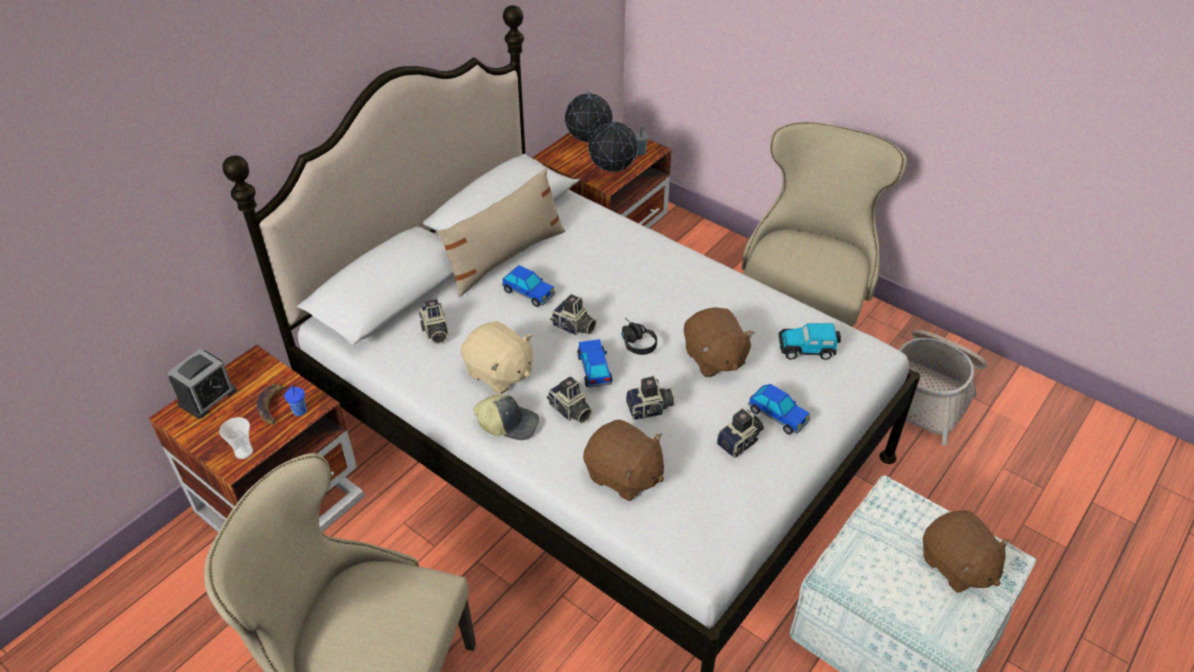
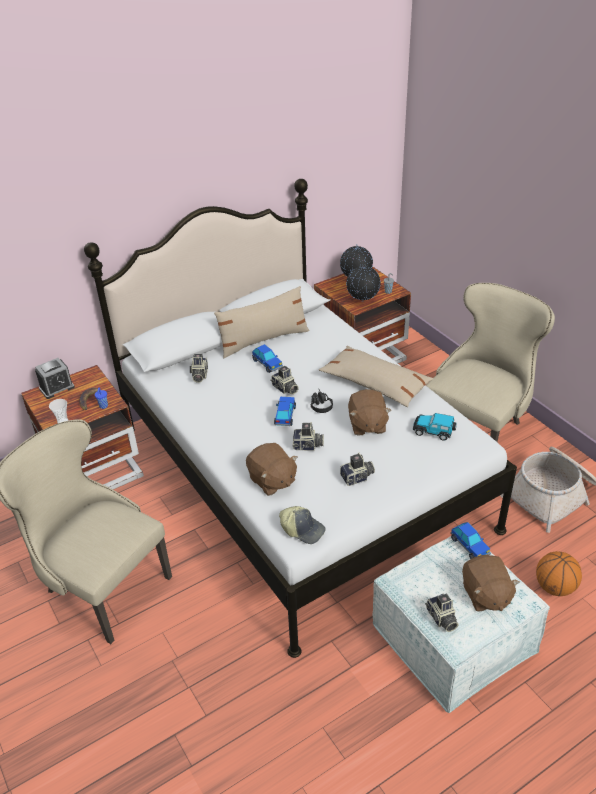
camera: 20 degrees right, 5 degrees down
beige plush toy [460,321,533,394] -> none
cap [474,394,539,440] -> cap moved to [279,506,326,544]
camera [546,376,592,423] -> camera moved to [425,594,458,632]
toy car [748,384,810,435] -> toy car moved to [450,522,491,559]
none -> beige pillow [319,346,434,407]
none -> basketball [536,551,582,596]

